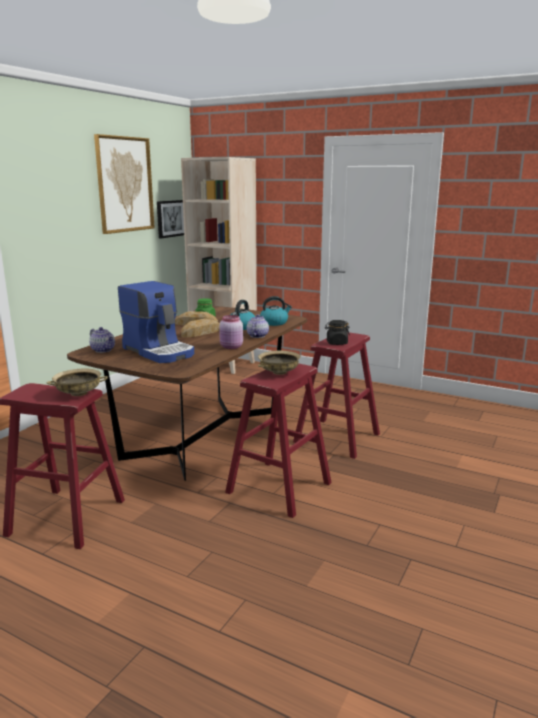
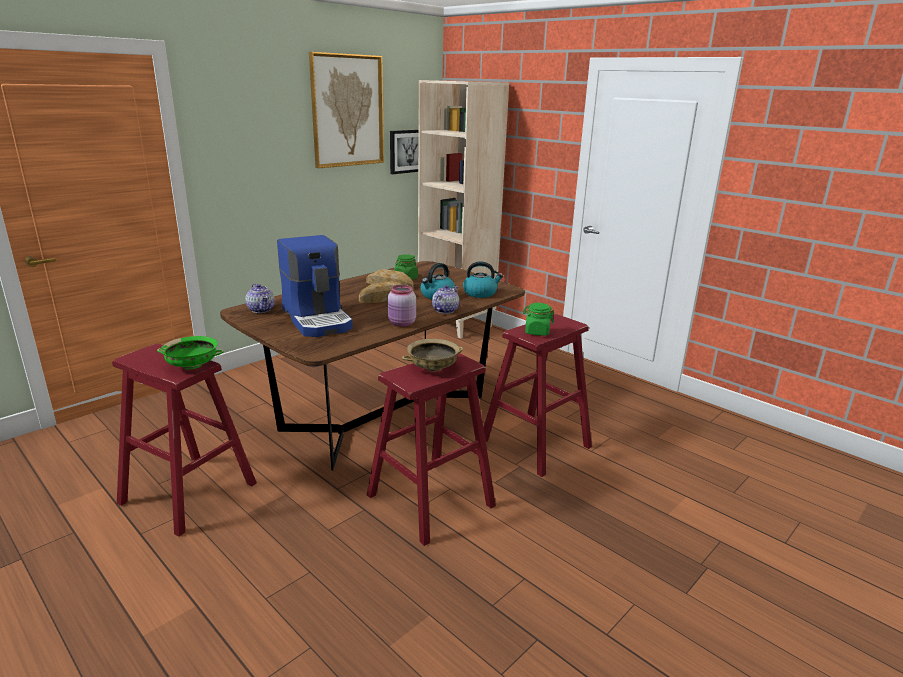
camera: 15 degrees right, 5 degrees up
beige bowl [47,369,108,396] -> green bowl [157,336,224,369]
black jar [325,320,350,345] -> green jar [523,303,554,336]

